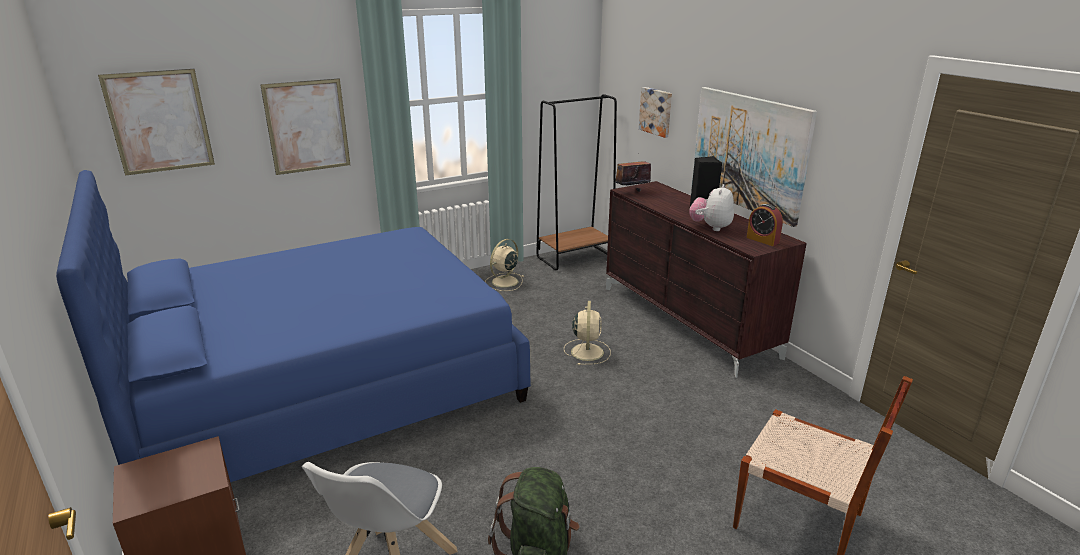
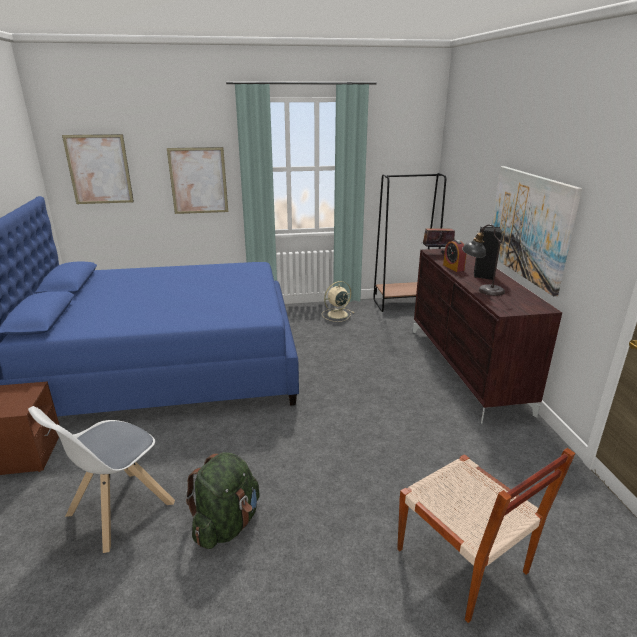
camera: 20 degrees right, 0 degrees up
beige fan [564,301,611,365] -> none
picture [639,87,672,138] -> none
plush toy [689,184,734,231] -> grey table lamp [462,224,505,296]
alarm clock [747,204,783,246] -> alarm clock moved to [443,240,466,272]

